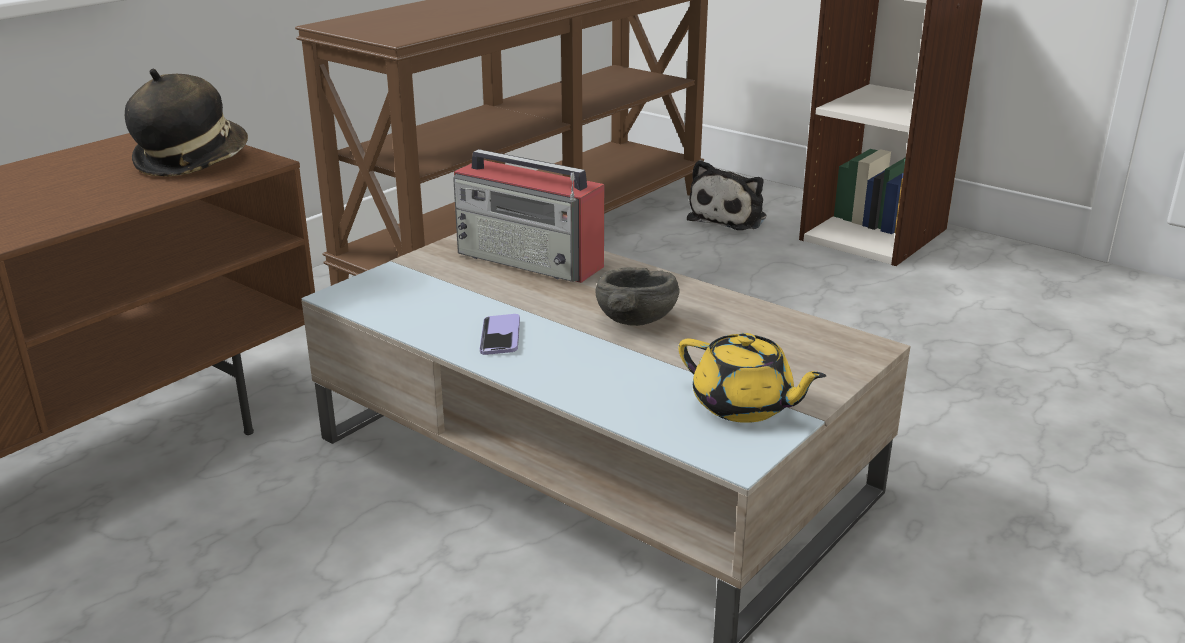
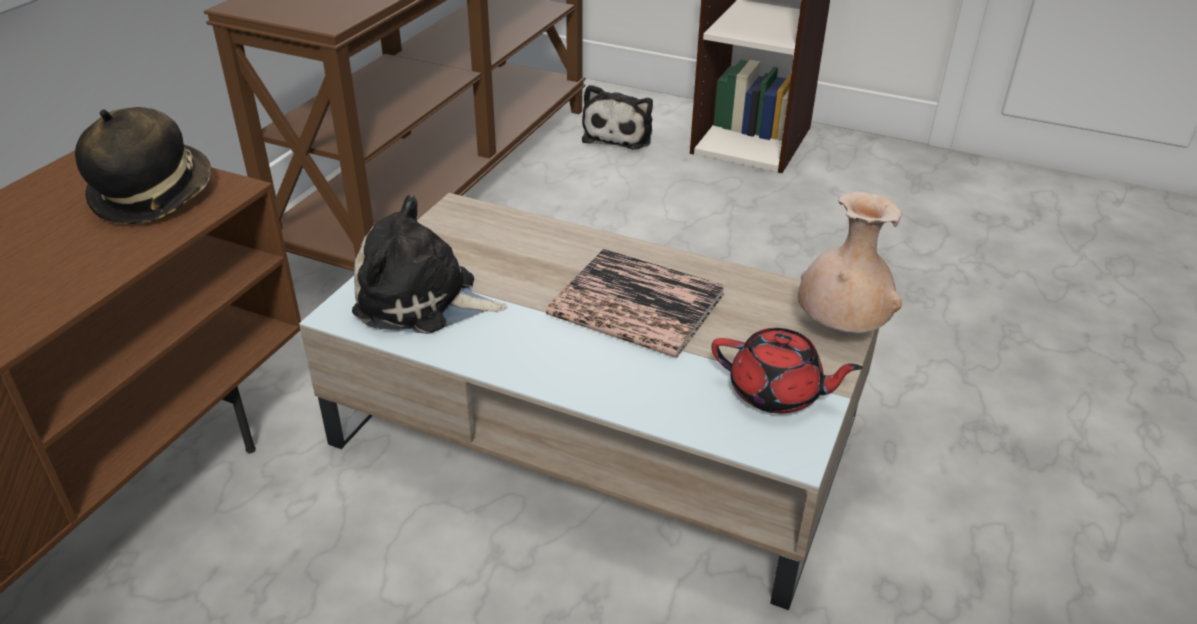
camera: 15 degrees left, 10 degrees up
radio [453,149,604,283] -> none
phone [480,314,520,355] -> none
grey bowl [596,267,680,326] -> book [546,249,726,358]
yellow teapot [678,333,826,423] -> red teapot [711,328,863,414]
none -> plush toy [352,195,507,334]
none -> beige vase [798,192,902,335]

